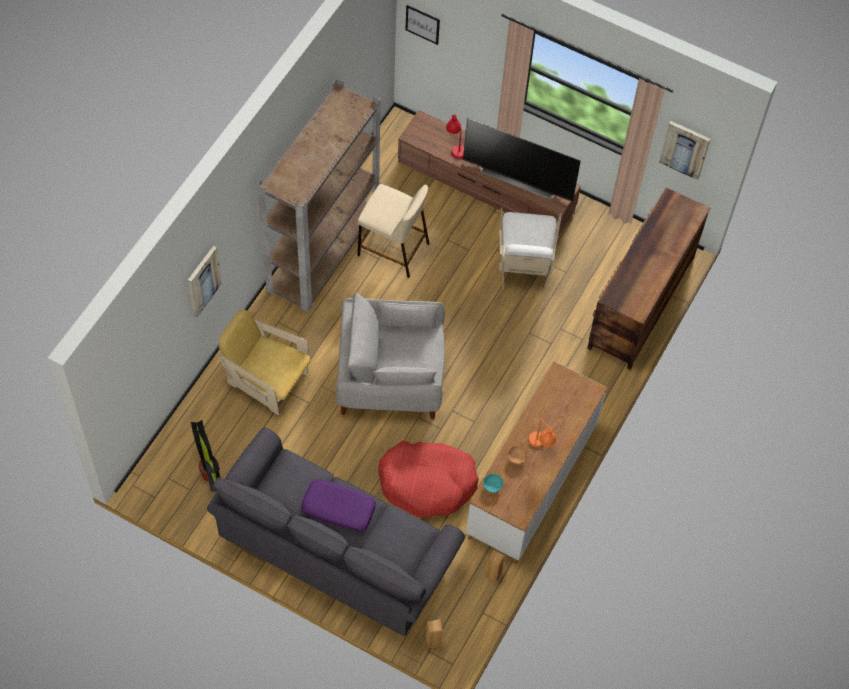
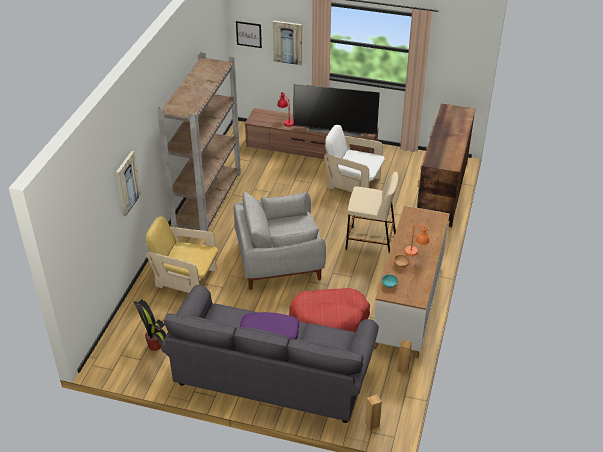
camera: 10 degrees left, 20 degrees down
beige stool [357,184,430,278] -> beige stool moved to [345,172,398,253]
white armchair [499,208,562,293] -> white armchair turned 120 degrees clockwise [324,125,385,192]
picture [659,121,711,180] -> picture moved to [273,20,302,65]

